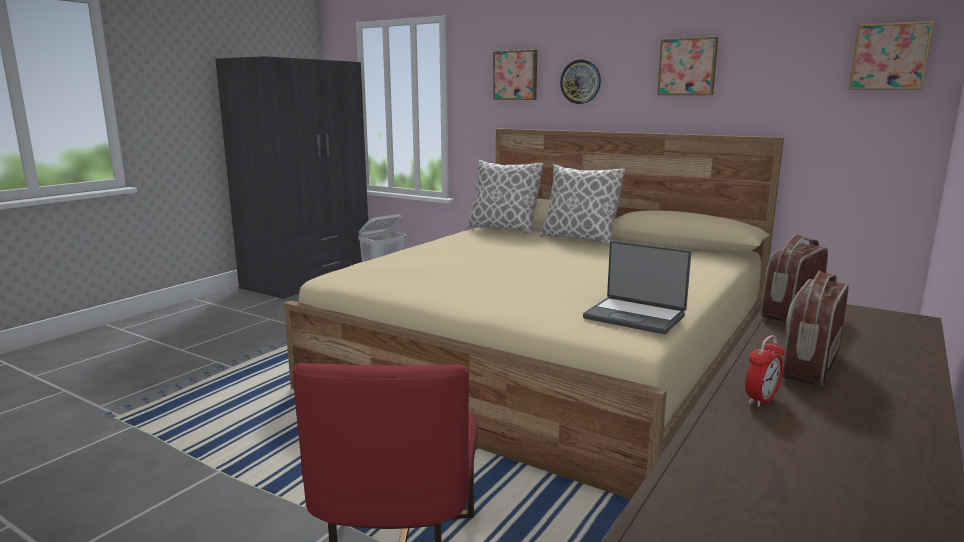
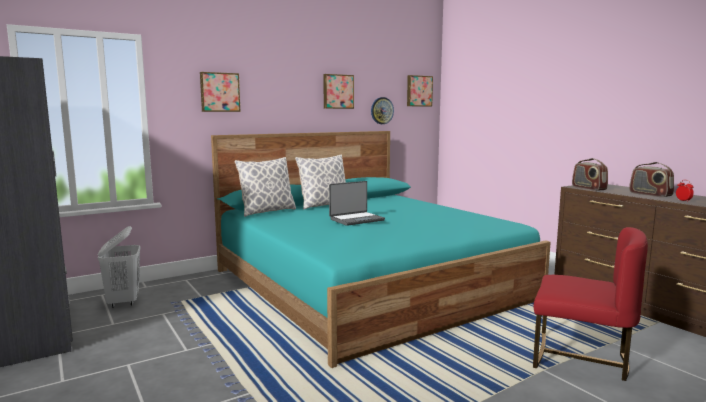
camera: 65 degrees left, 5 degrees down
beige bed [284,128,784,499] -> turquoise bed [211,131,551,368]
wall clock [560,60,601,104] -> wall clock moved to [371,97,394,124]
laptop [583,241,691,334] -> laptop moved to [329,181,385,226]

